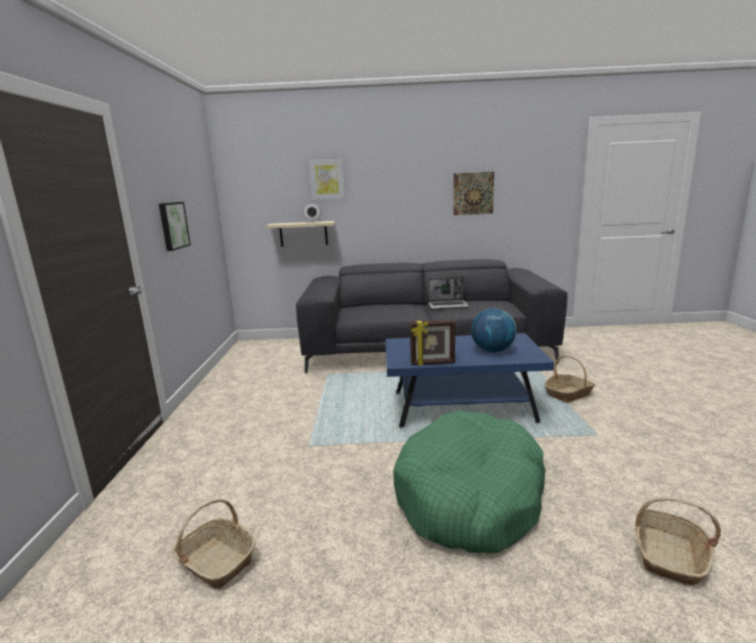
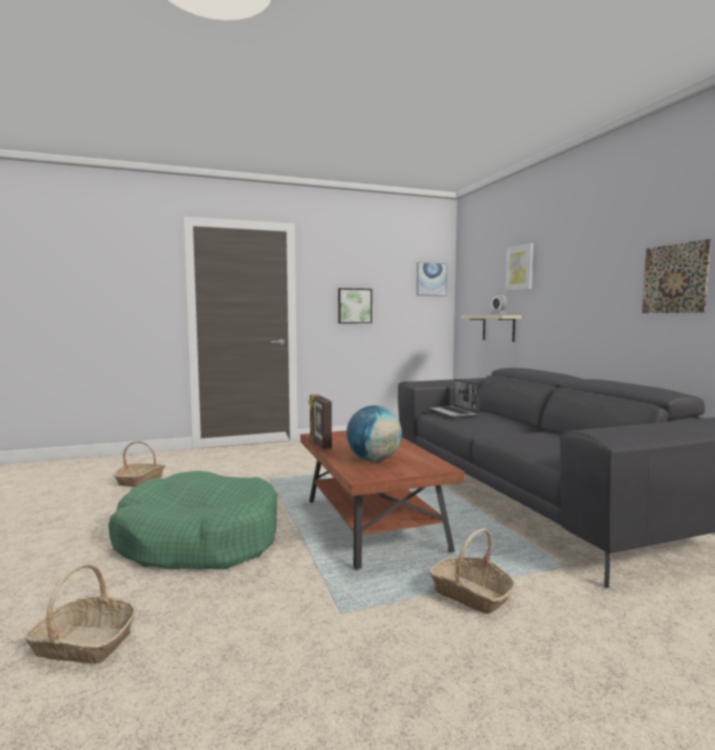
camera: 70 degrees right, 10 degrees down
blue coffee table [385,333,554,428] -> brown coffee table [300,431,465,570]
laptop [427,276,469,309] -> laptop moved to [429,379,480,417]
none -> picture [416,262,447,296]

